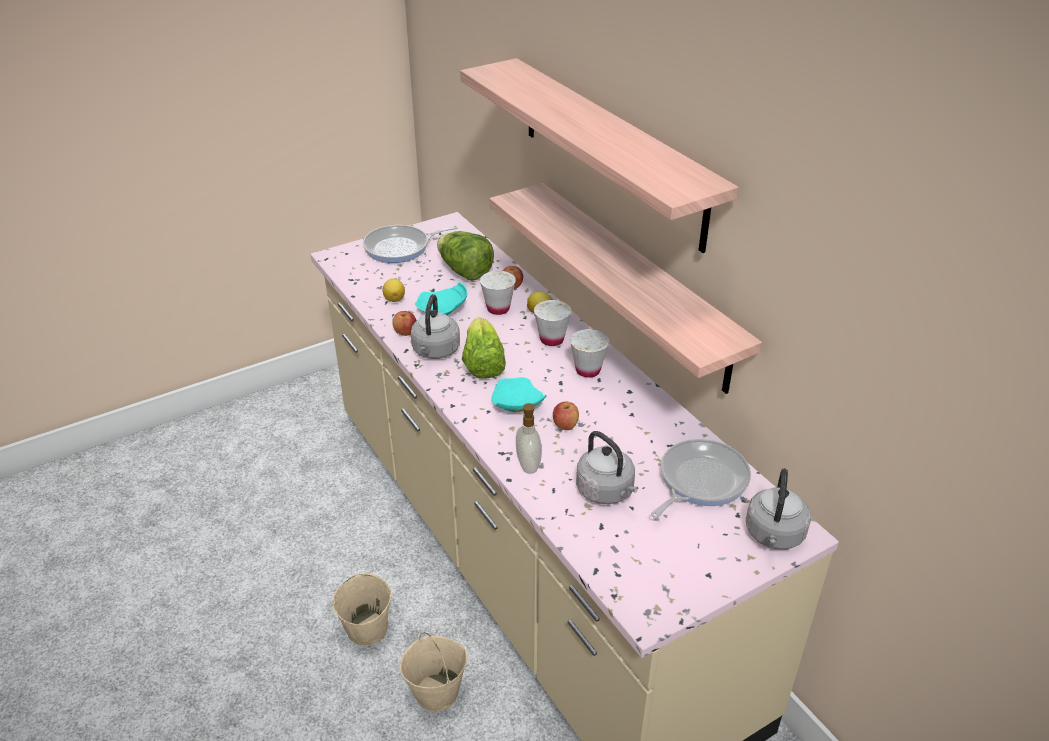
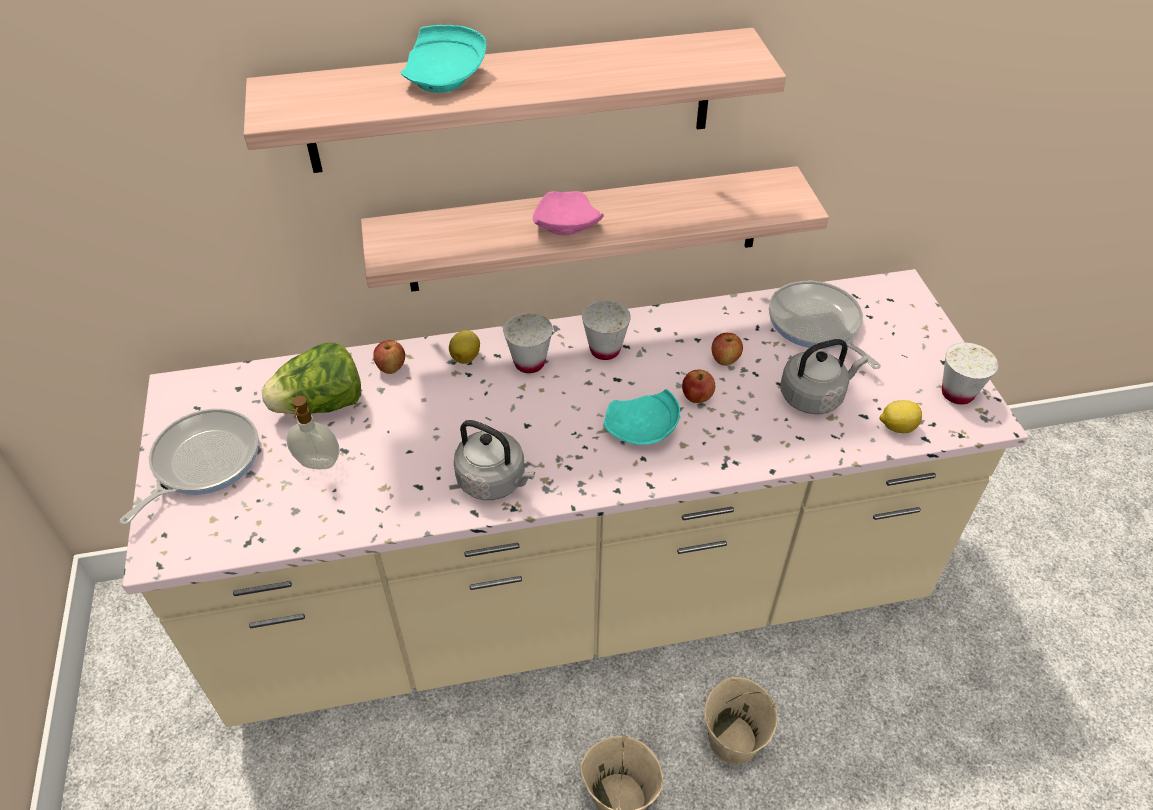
camera: 70 degrees left, 10 degrees up
frying pan [363,225,458,263] -> frying pan turned 150 degrees counterclockwise [120,409,259,525]
lemon [383,279,405,302] -> lemon moved to [879,400,922,433]
apple [392,311,416,336] -> apple moved to [711,333,743,366]
turquoise plate [415,282,467,315] -> turquoise plate moved to [400,25,487,93]
lettuce [462,317,506,379] -> none
white cup [480,271,516,315] -> white cup moved to [942,343,998,405]
soap dispenser [514,403,542,474] -> soap dispenser moved to [286,396,339,469]
grey kettle [746,469,811,550] -> none
none -> pink plate [533,191,604,235]

